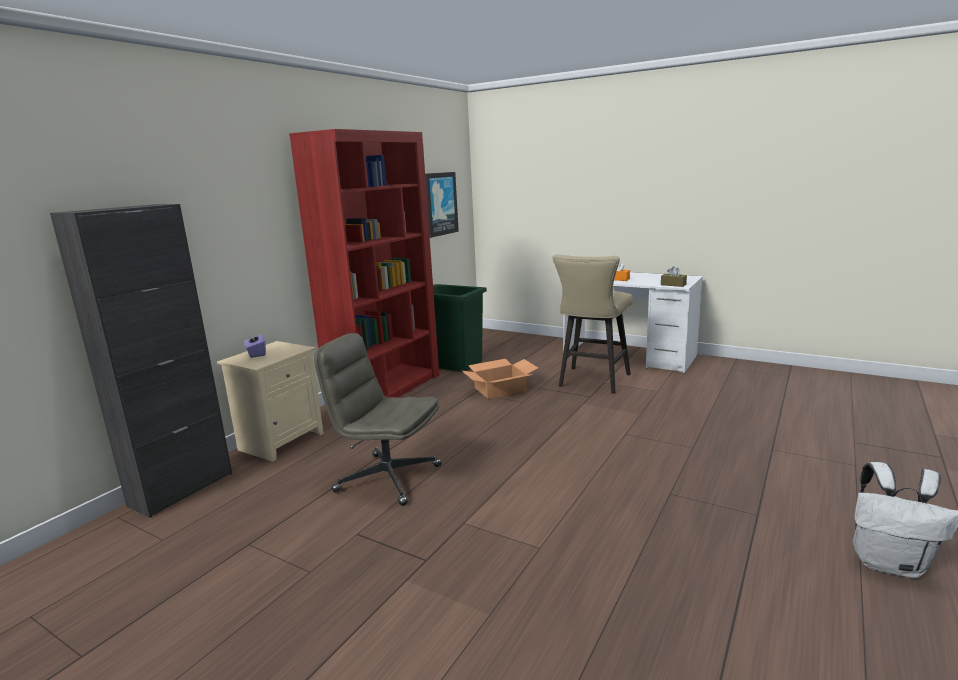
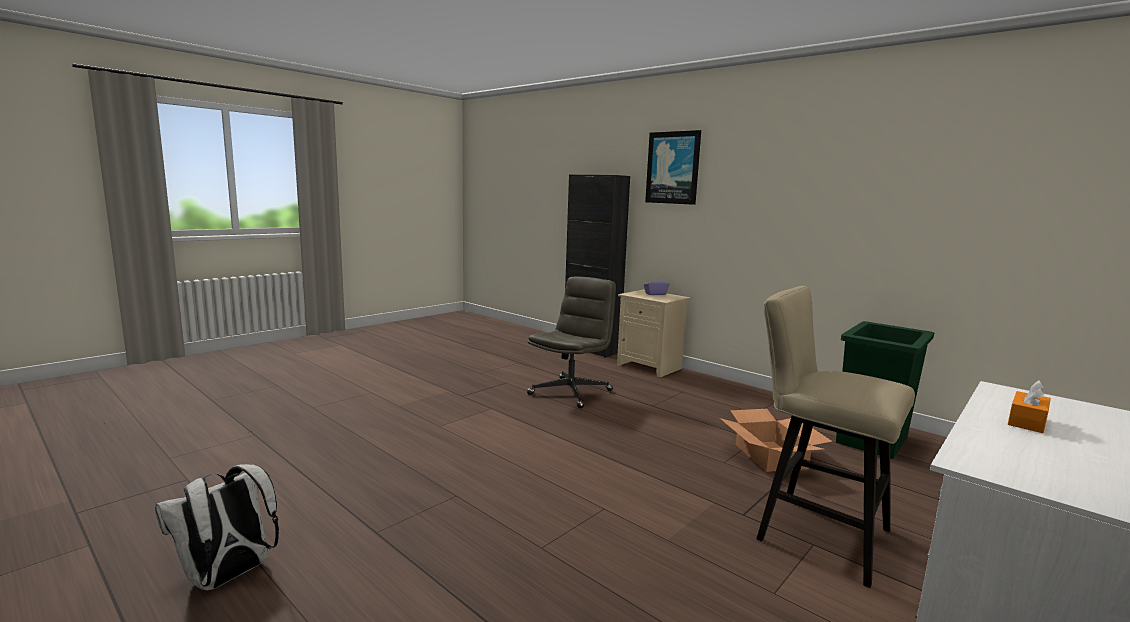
camera: 100 degrees right, 5 degrees down
red bookcase [289,129,439,397] -> none
picture [425,172,459,238] -> picture moved to [645,130,701,205]
brown tissue box [661,266,687,287] -> none

